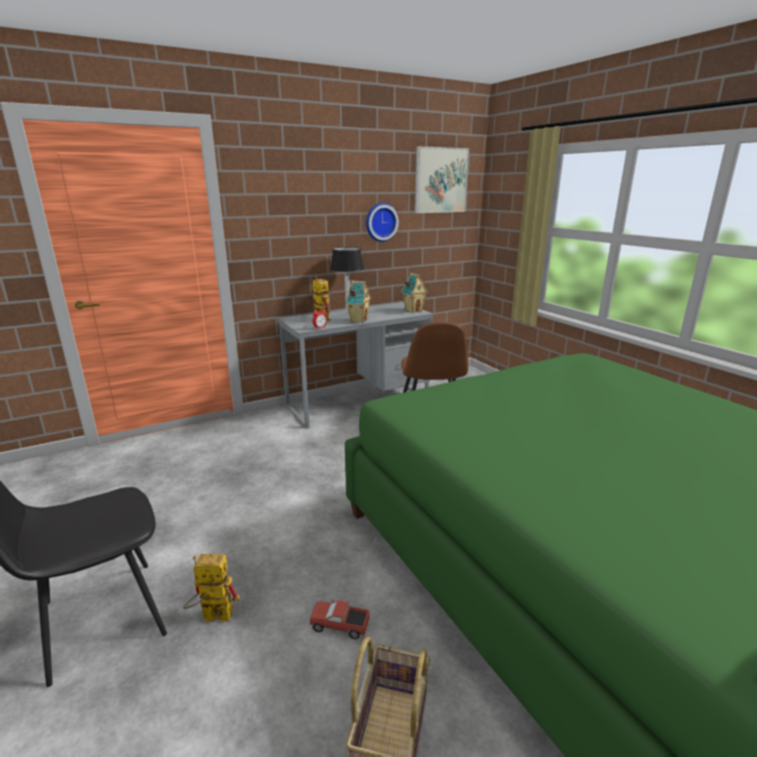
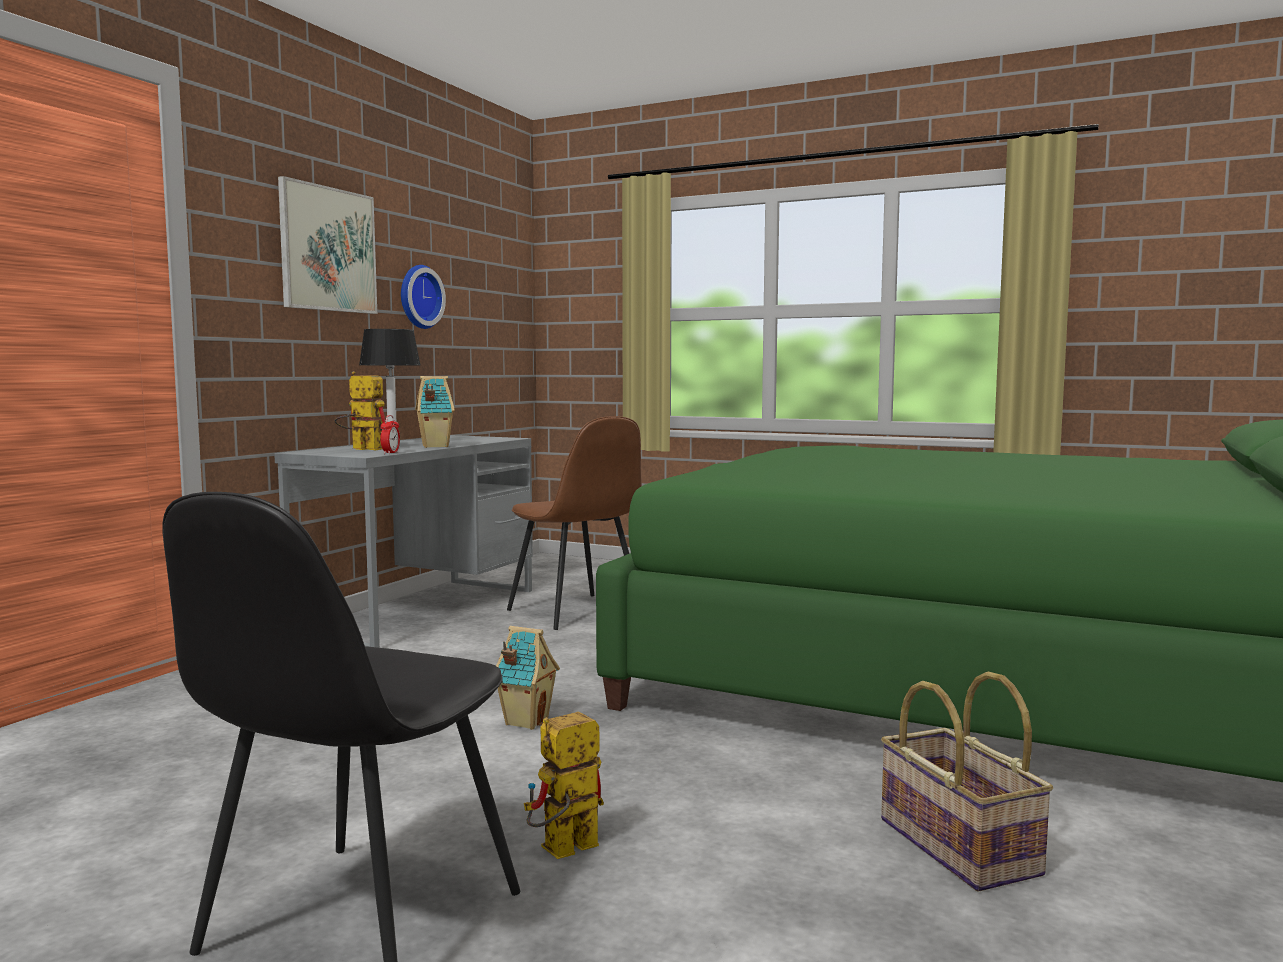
camera: 35 degrees left, 15 degrees down
toy truck [310,600,370,639] -> none
toy house [401,273,428,313] -> toy house moved to [496,626,560,730]
picture [415,146,469,213] -> picture moved to [278,176,377,314]

